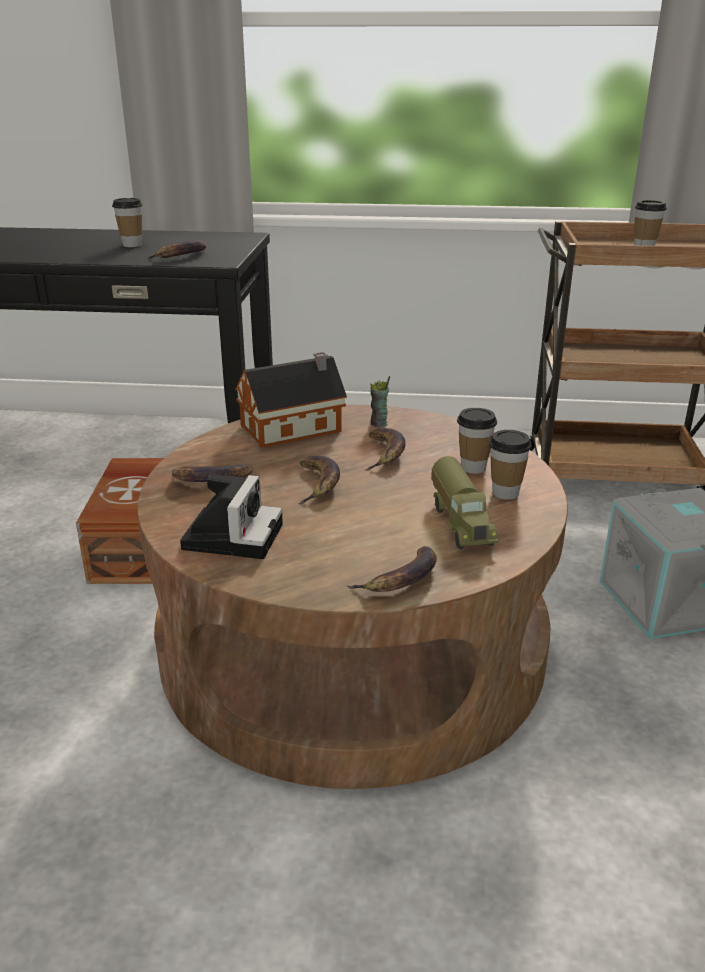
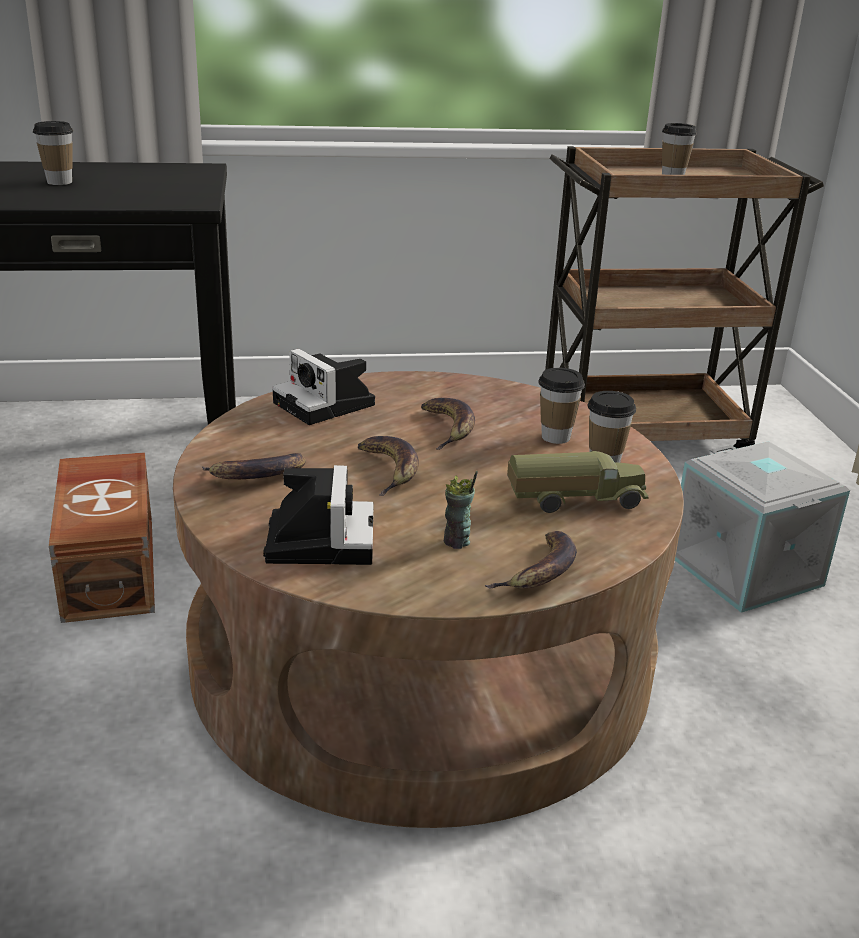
camera: 15 degrees left, 0 degrees up
banana [146,240,206,259] -> none
toy house [235,352,347,448] -> camera [272,349,375,425]
cup [370,376,390,428] -> cup moved to [444,471,478,549]
toy truck [431,456,499,549] -> toy truck turned 75 degrees counterclockwise [507,451,649,513]

